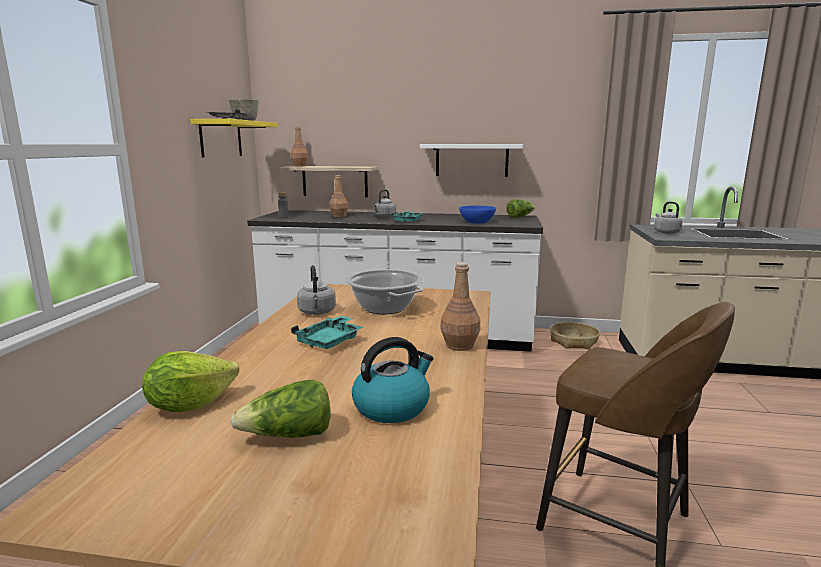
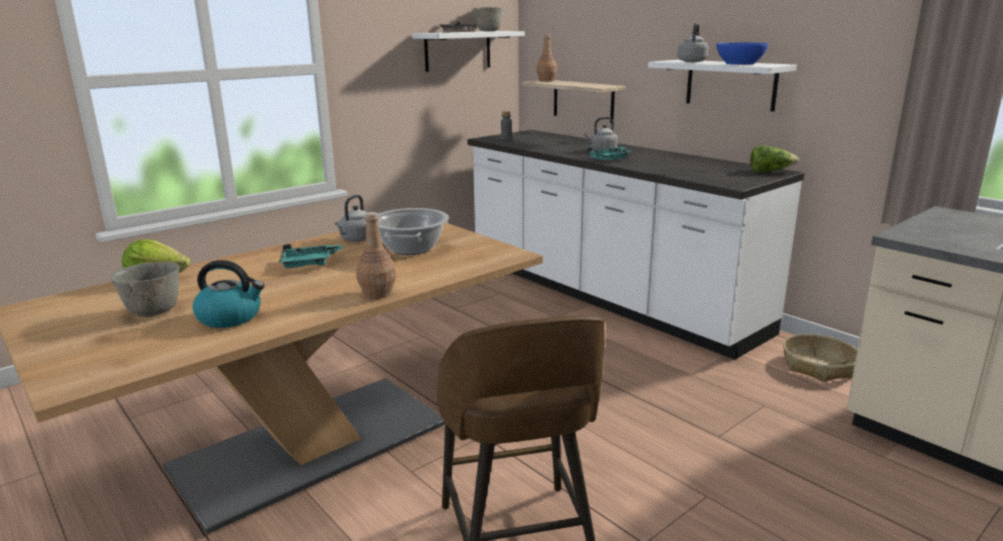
camera: 40 degrees right, 5 degrees up
yellow shelf [190,119,278,158] -> white shelf [412,31,525,72]
lettuce [230,380,331,438] -> grey bowl [110,262,179,317]
brown bottle [330,175,349,217] -> none
blue bowl [459,205,496,224] -> blue bowl moved to [717,43,768,65]
grey kettle [654,202,683,234] -> grey kettle moved to [678,23,709,62]

